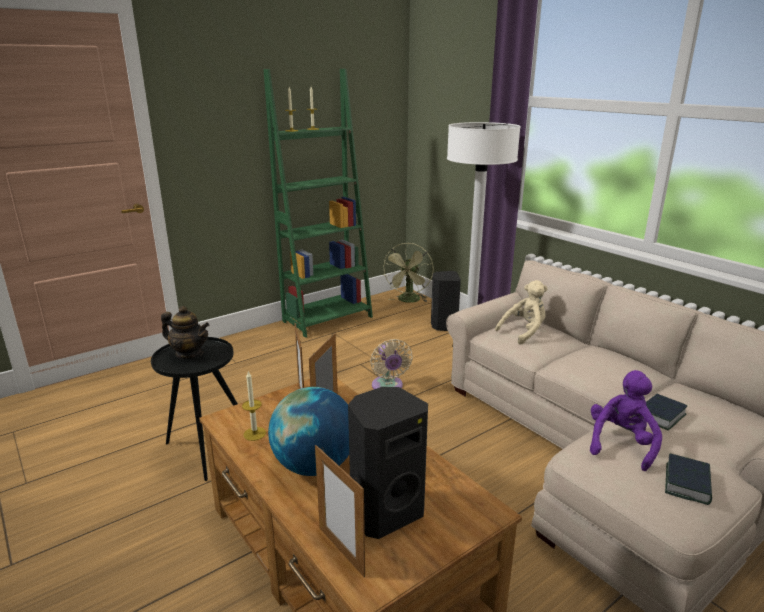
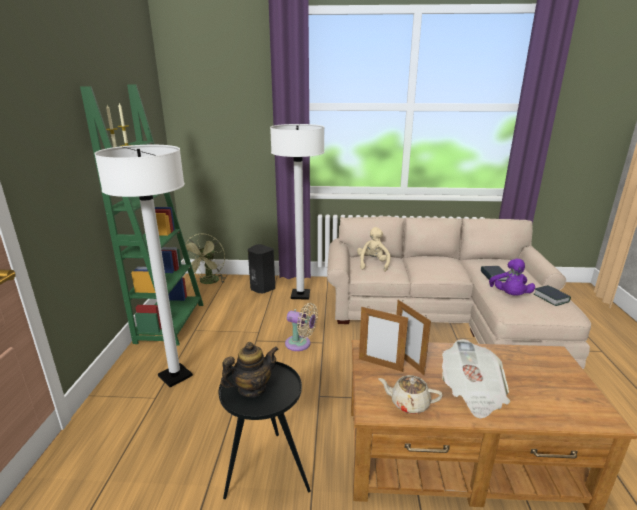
camera: 50 degrees left, 0 degrees up
candle [242,371,266,441] -> beige teapot [379,375,443,414]
globe [268,387,349,476] -> newspaper [442,339,510,419]
picture frame [315,445,365,577] -> none
black speaker [348,387,428,539] -> none
green fan [383,243,433,303] -> green fan turned 45 degrees clockwise [181,233,226,284]
purple plush toy [590,370,662,471] -> purple plush toy turned 150 degrees counterclockwise [489,259,535,295]
none -> white floor lamp [94,145,193,387]

